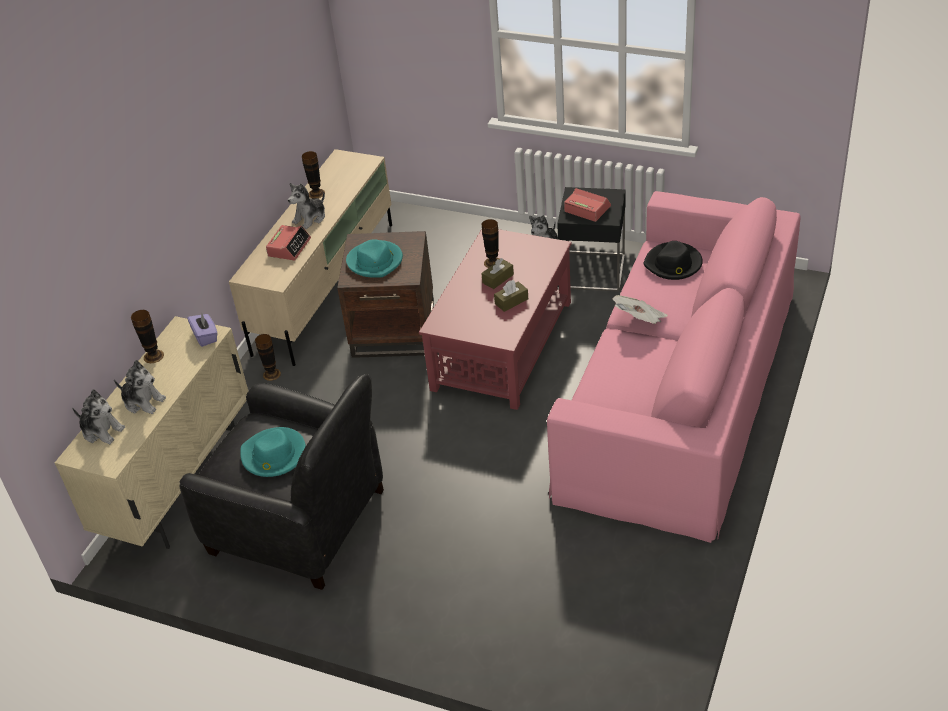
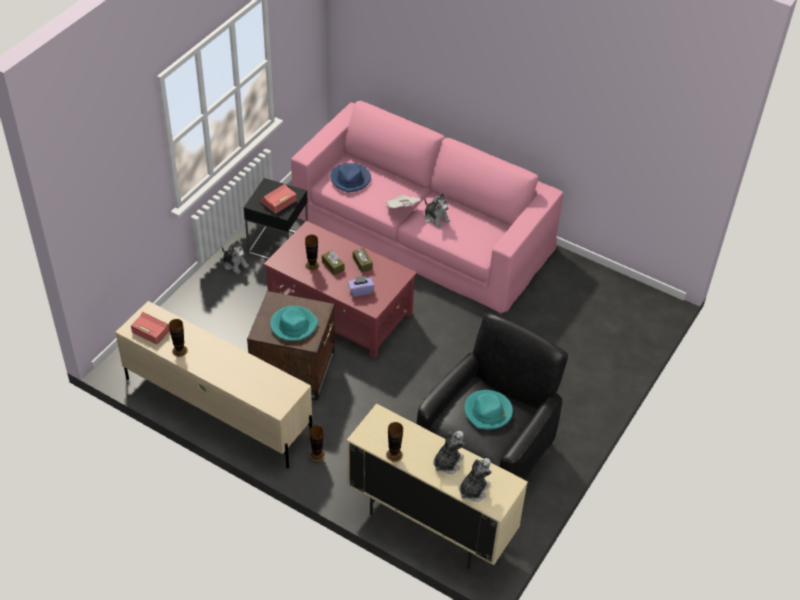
camera: 85 degrees left, 5 degrees up
purple tissue box [187,314,218,347] -> purple tissue box moved to [348,276,375,297]
alarm clock [266,225,311,261] -> alarm clock moved to [131,312,170,345]
plush toy [288,183,325,229] -> plush toy moved to [425,193,450,228]
black hat [643,241,703,280] -> blue hat [330,163,371,192]

